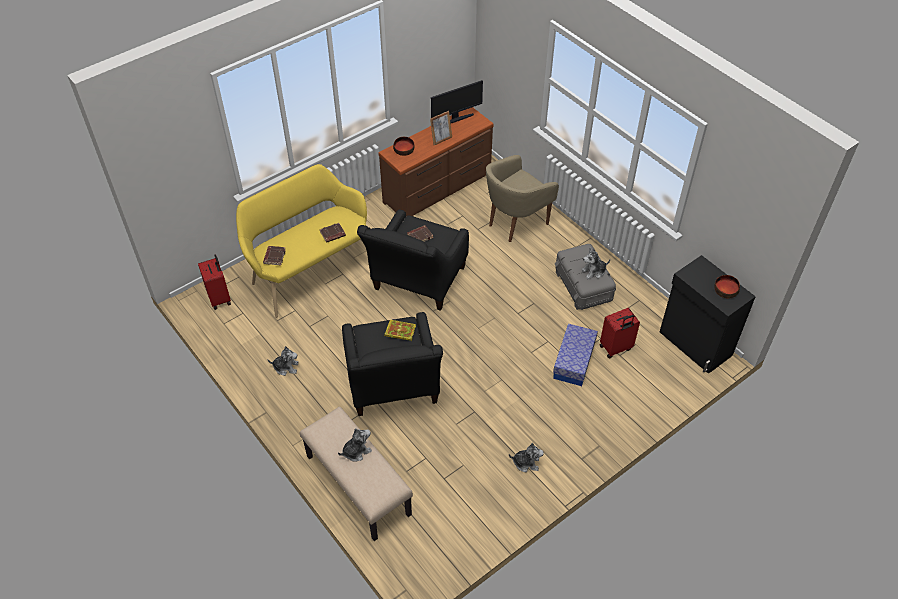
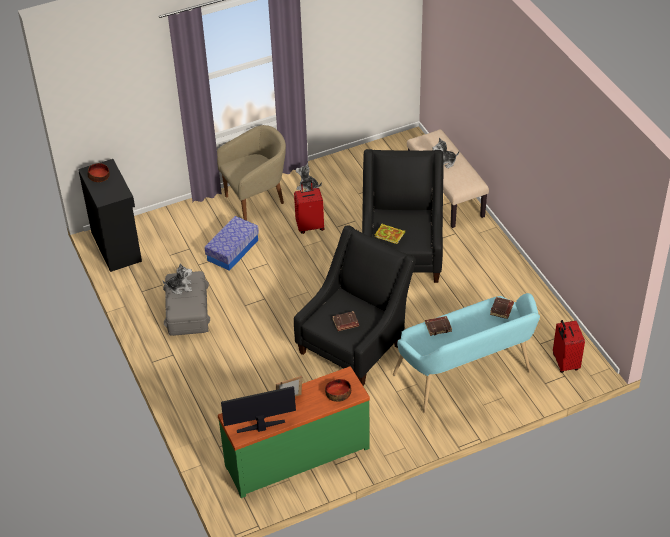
camera: 165 degrees left, 5 degrees down
yellow bench [236,164,367,318] -> turquoise bench [393,293,540,413]
plush toy [267,346,299,376] -> none
brown dresser [378,107,493,216] -> green dresser [218,366,370,498]
beige armchair [486,155,559,242] -> beige armchair moved to [217,125,286,221]
red suitcase [600,308,640,358] -> red suitcase moved to [294,180,325,234]

